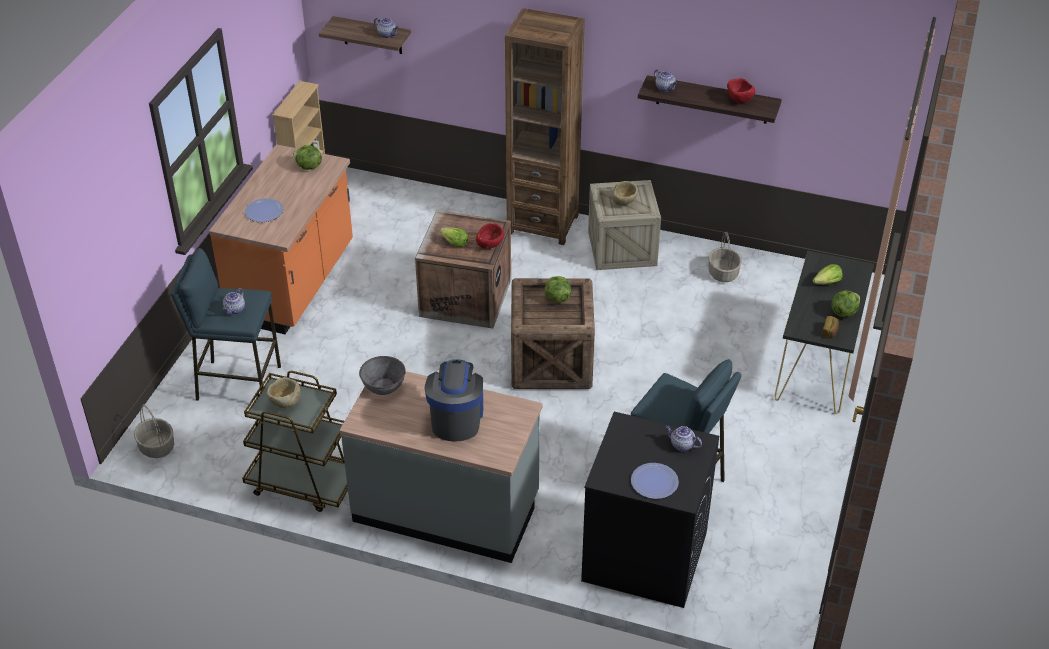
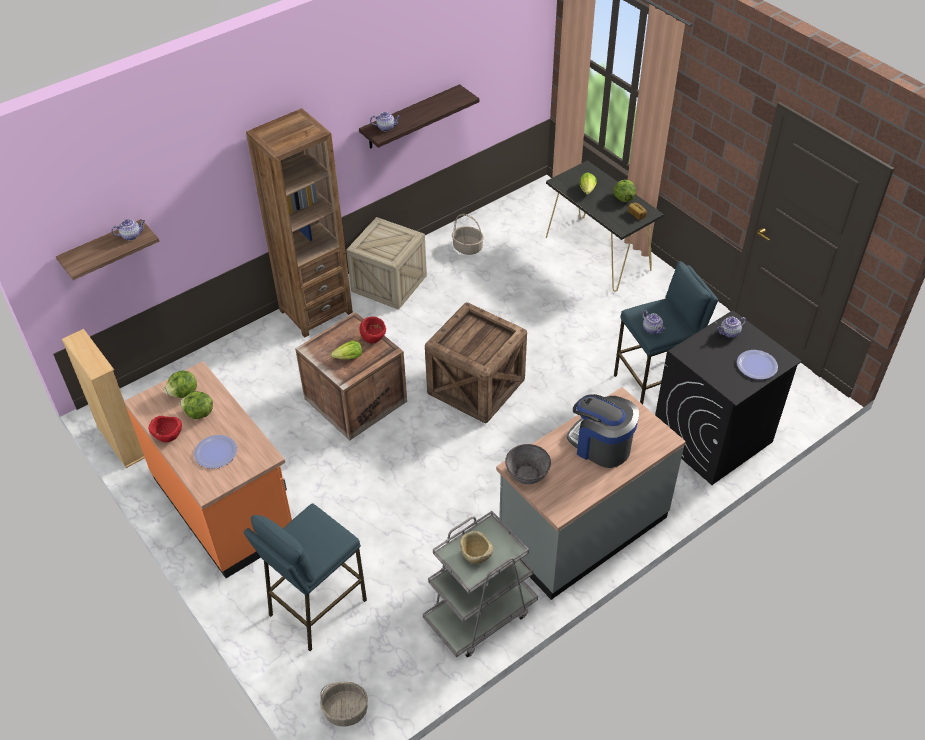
camera: 55 degrees left, 5 degrees up
teapot [223,288,245,315] -> teapot moved to [642,310,665,334]
brown cart [242,371,348,512] -> grey cart [423,511,538,657]
lettuce [544,276,571,303] -> lettuce moved to [180,391,213,419]
beige bowl [612,181,638,206] -> none
red bowl [727,78,755,103] -> red bowl moved to [149,416,182,443]

